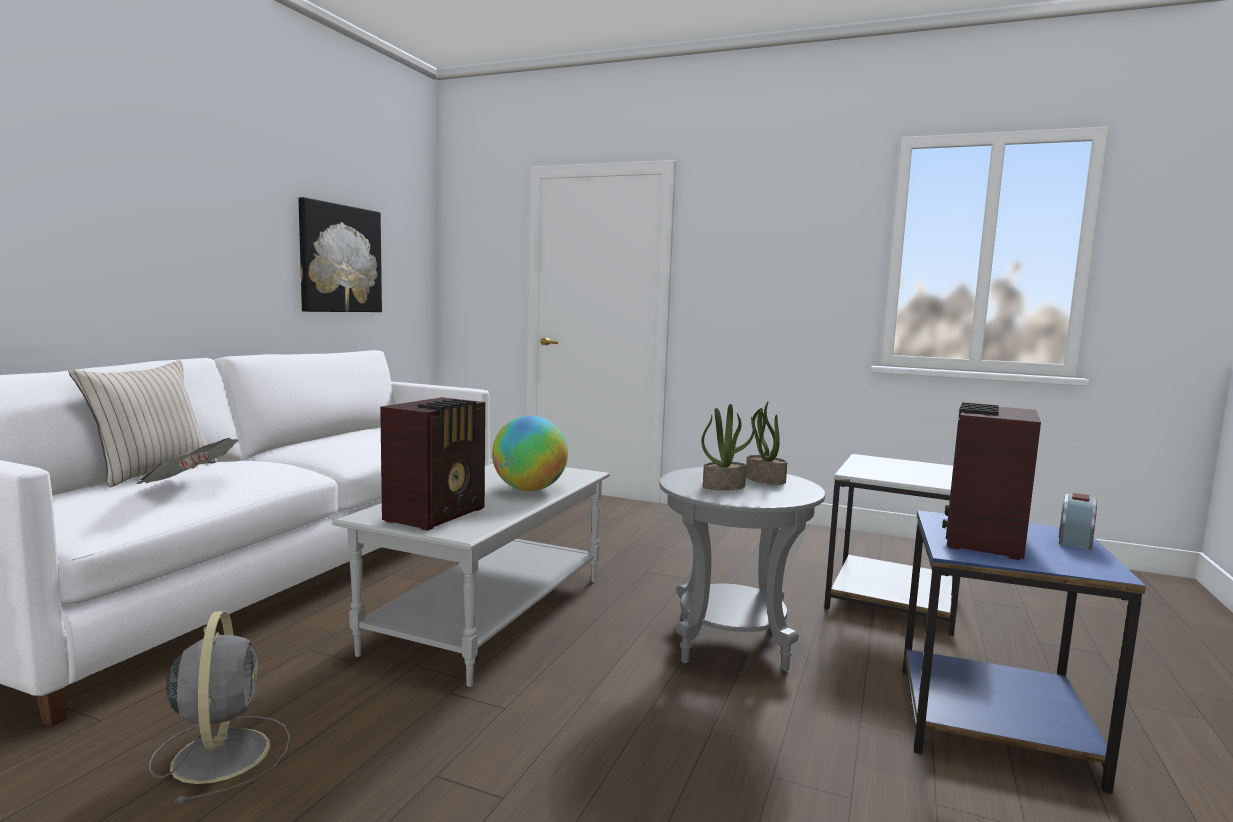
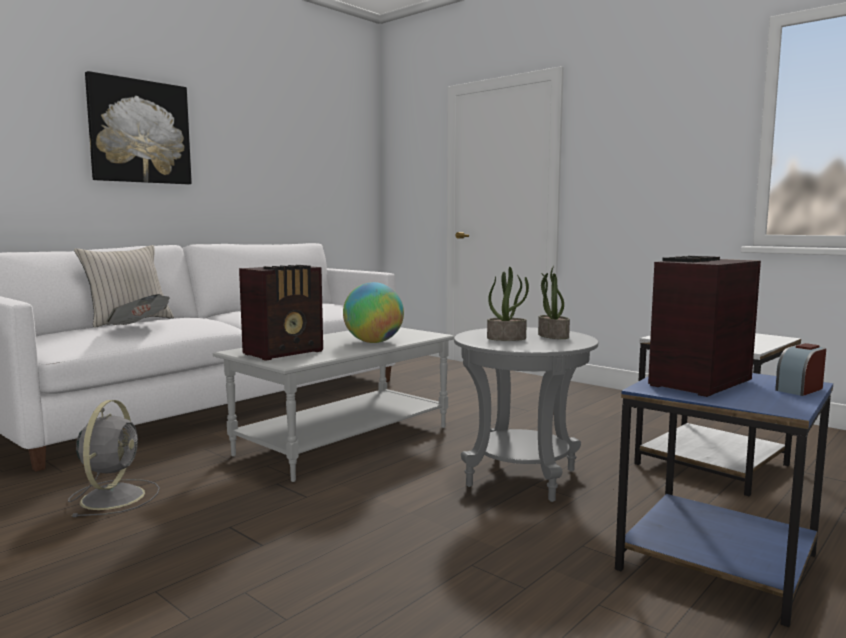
camera: 20 degrees right, 0 degrees up
picture [299,197,382,312] -> picture moved to [85,71,192,184]

